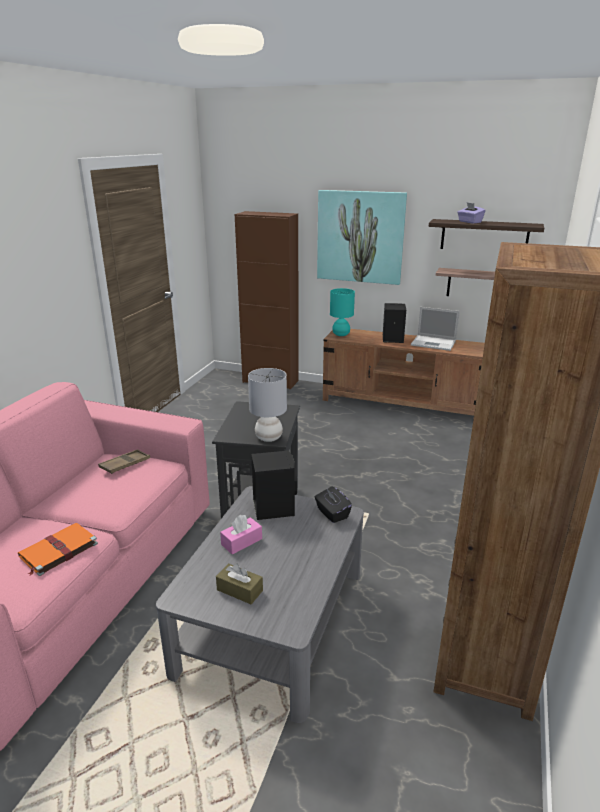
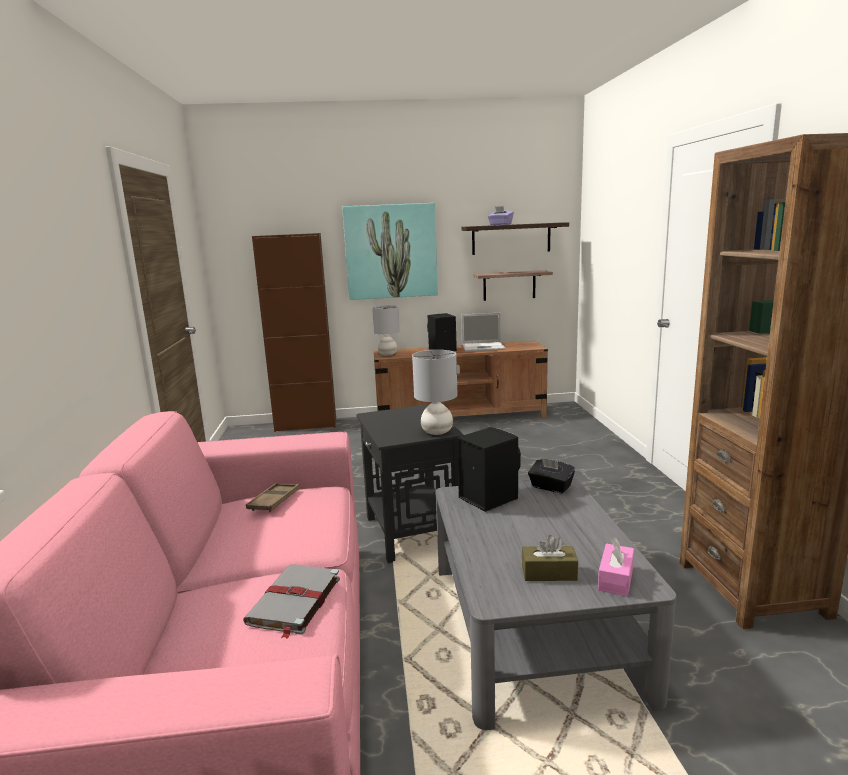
camera: 25 degrees left, 10 degrees down
orange book [18,523,98,576] -> grey book [243,564,340,639]
pink tissue box [220,515,262,555] -> pink tissue box moved to [598,537,634,597]
turquoise table lamp [330,288,355,336] -> grey table lamp [372,305,400,356]

